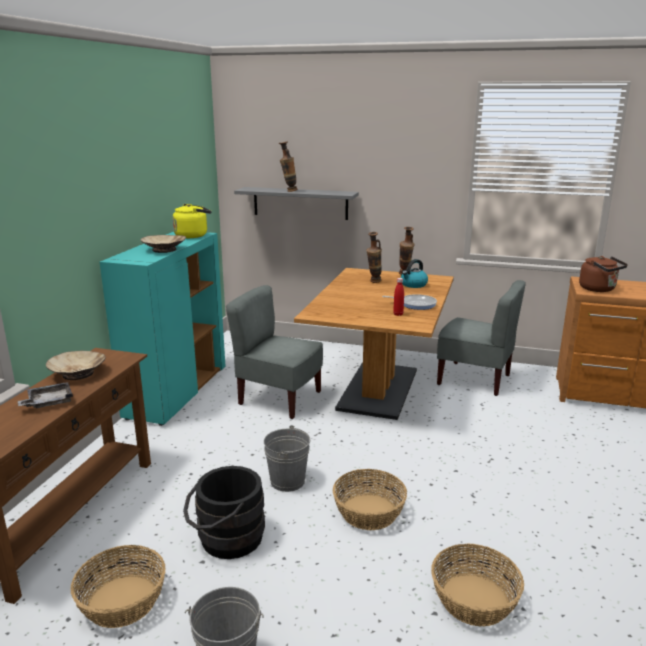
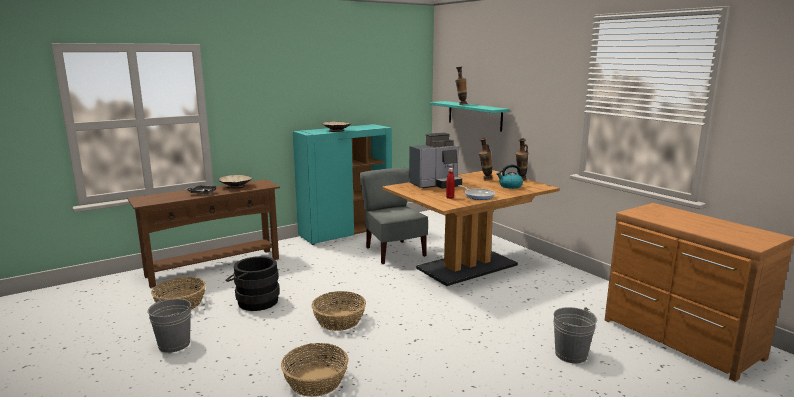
camera: 40 degrees right, 5 degrees down
yellow kettle [173,204,211,238] -> none
grey shelf [234,187,359,220] -> turquoise shelf [430,101,510,132]
grey bucket [264,425,310,492] -> grey bucket moved to [553,307,597,363]
grey chair [437,280,526,396] -> none
brown kettle [579,256,628,292] -> none
none -> coffee machine [409,132,462,189]

